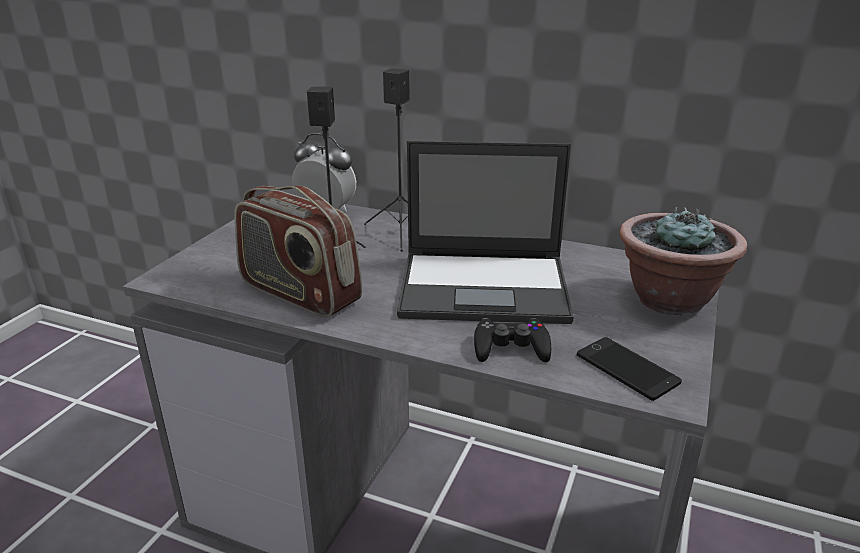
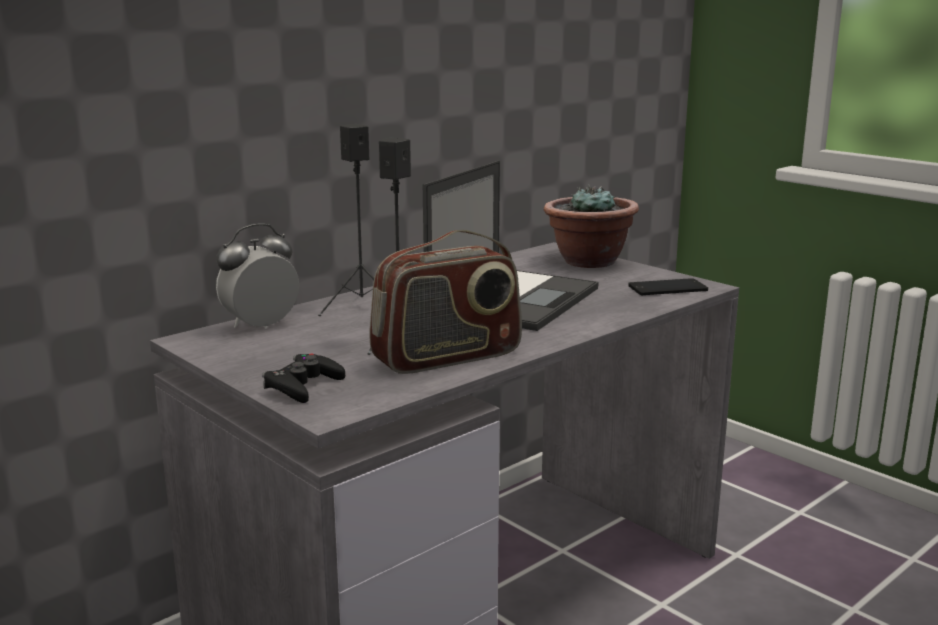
camera: 65 degrees left, 10 degrees down
black game controller [474,318,551,362] -> black game controller moved to [262,354,345,403]

